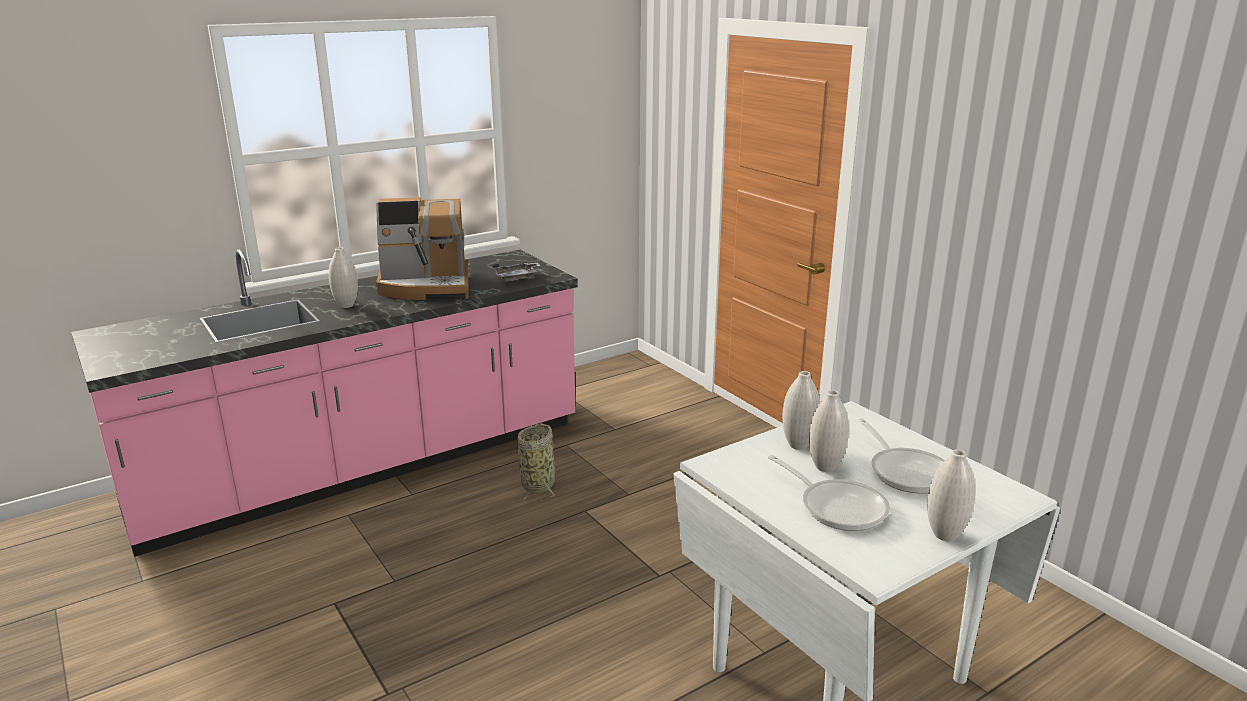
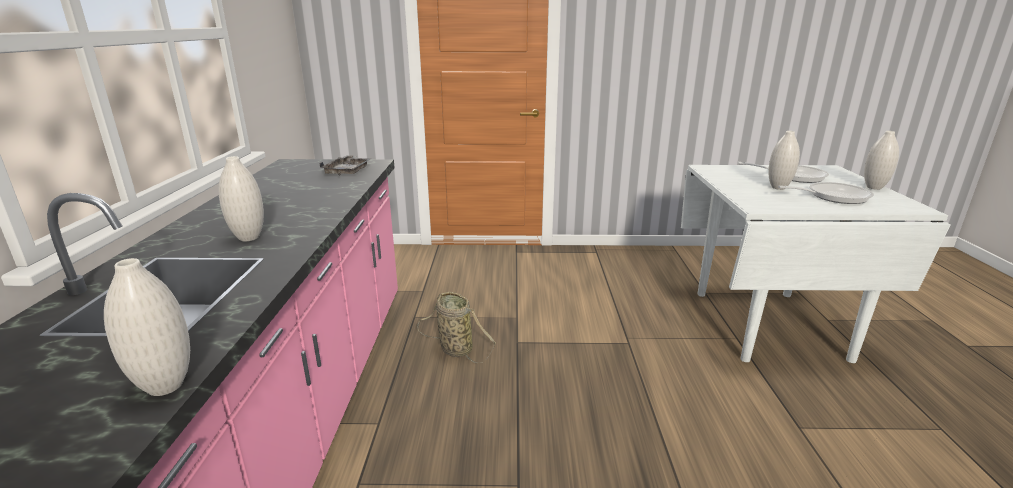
camera: 55 degrees left, 0 degrees up
coffee machine [376,197,469,300] -> none
white vase [782,371,820,450] -> white vase moved to [104,258,190,396]

